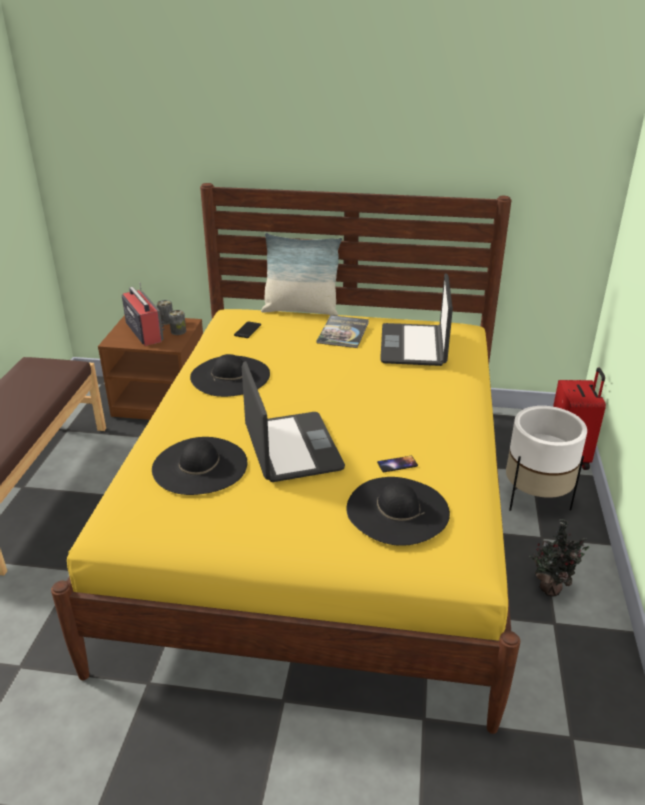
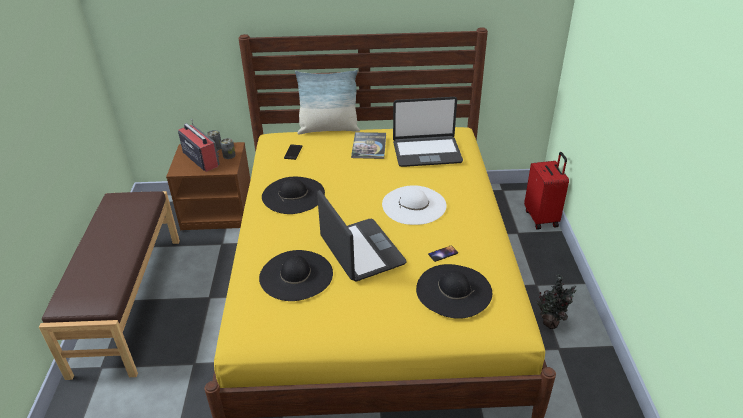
camera: 10 degrees left, 5 degrees up
laptop [380,273,453,366] -> laptop turned 90 degrees counterclockwise [393,97,463,167]
white planter [506,406,587,511] -> none
none -> white hat [382,185,447,225]

